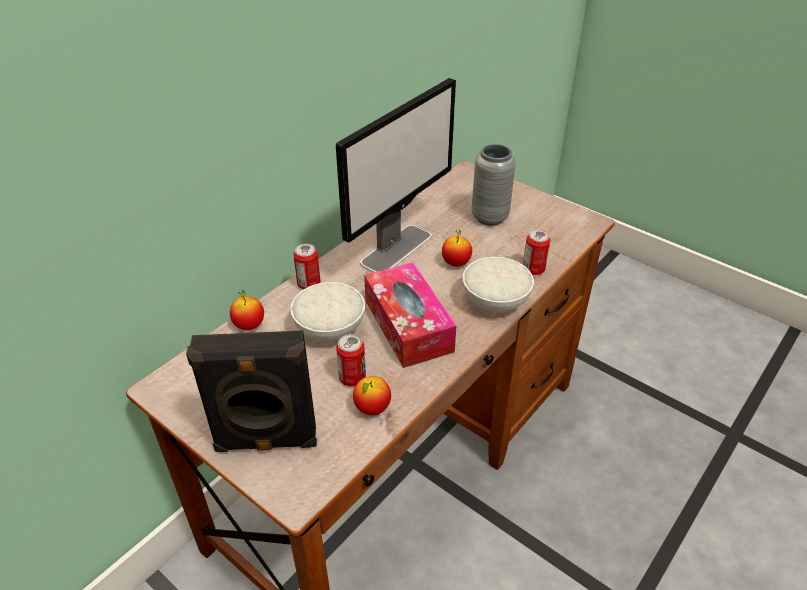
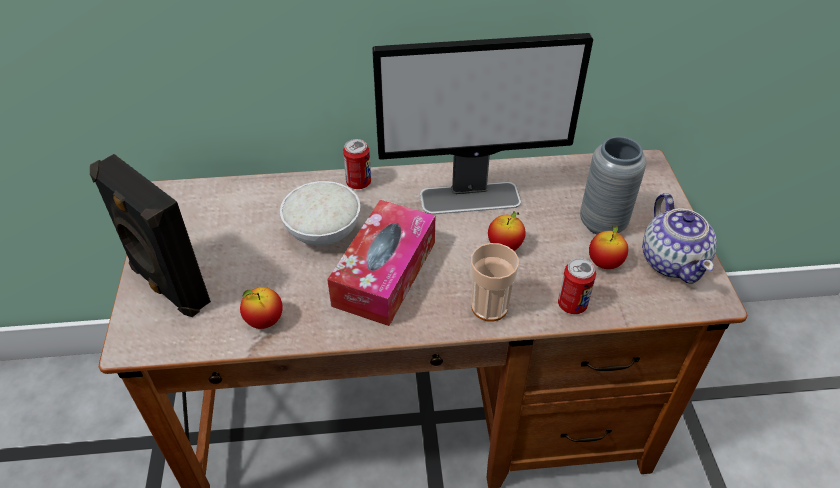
camera: 45 degrees right, 5 degrees up
apple [230,290,264,330] -> apple moved to [589,225,628,269]
can [336,334,366,386] -> none
white bowl [462,257,534,312] -> cup [470,243,519,322]
none -> teapot [642,193,717,284]

